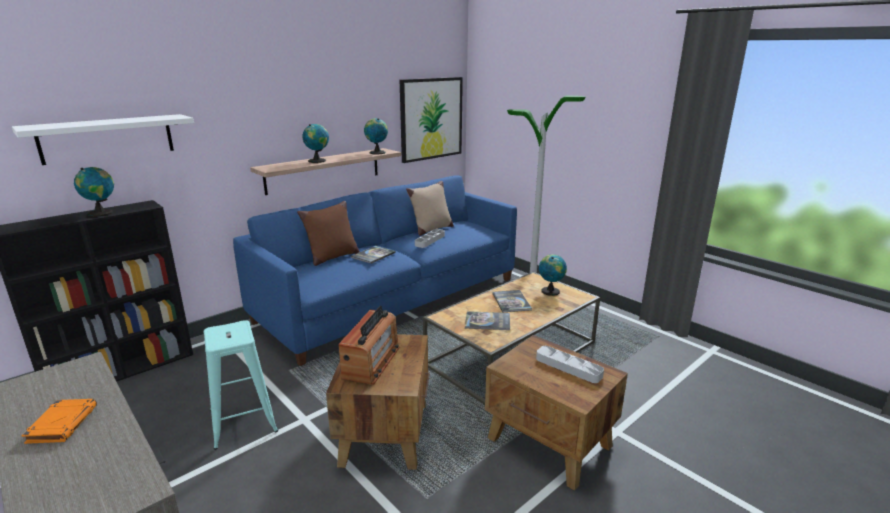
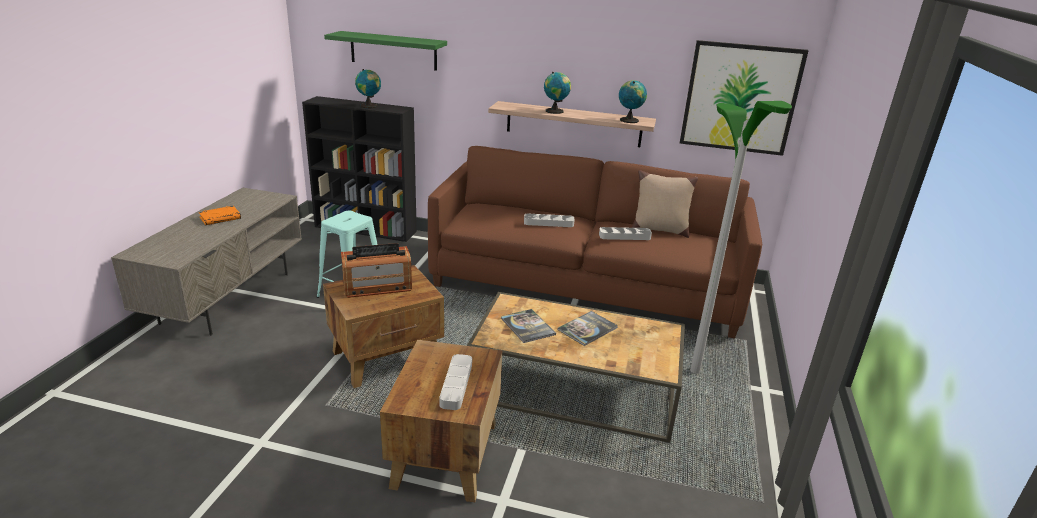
camera: 55 degrees right, 5 degrees up
white shelf [12,114,194,165] -> green shelf [324,31,447,71]
blue sofa [233,176,517,366] -> brown sofa [428,146,762,339]
brown pillow [297,201,360,266] -> none
book [351,246,396,264] -> grey tray [524,213,574,227]
globe [539,254,567,296] -> none

